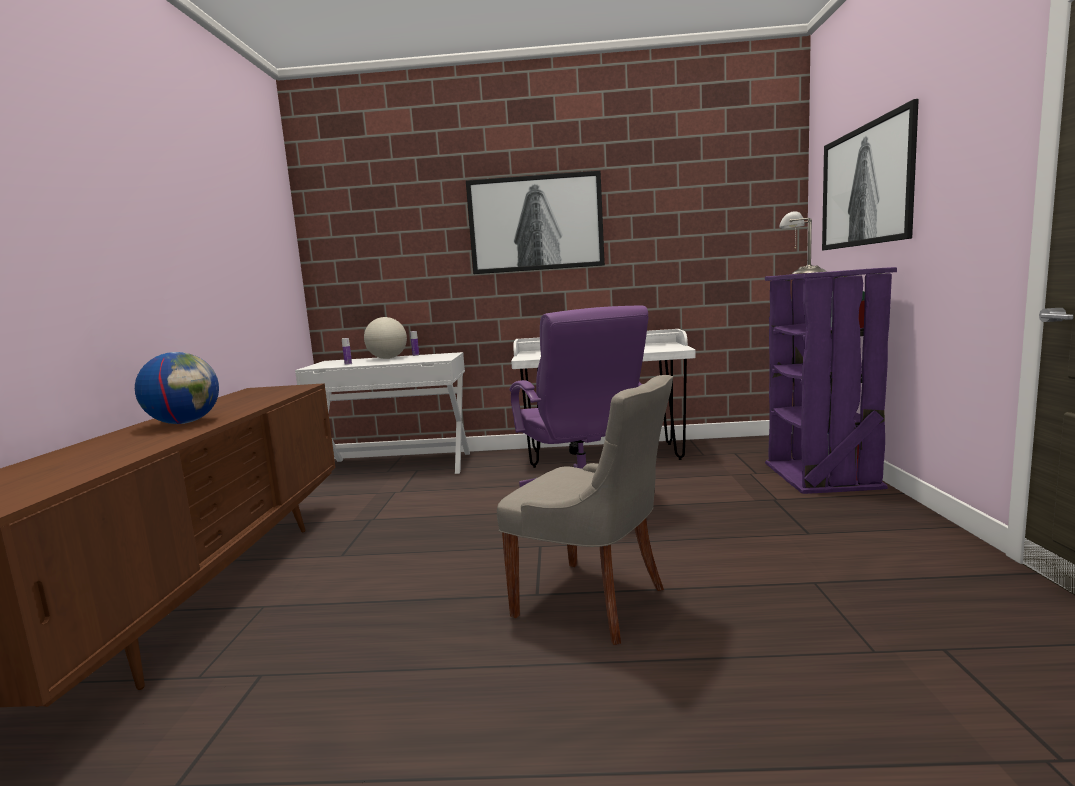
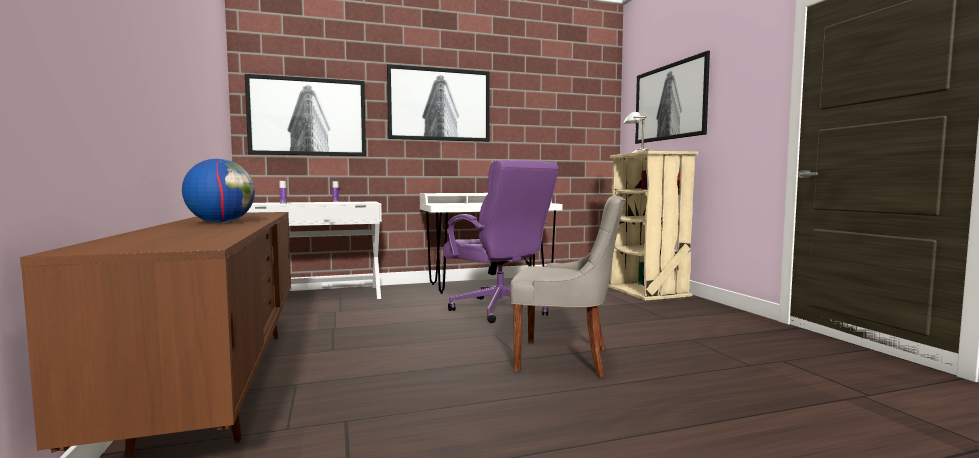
camera: 20 degrees left, 5 degrees down
globe [364,317,407,359] -> none
purple bookcase [765,267,897,494] -> beige bookcase [608,151,698,300]
none -> picture [245,74,366,156]

